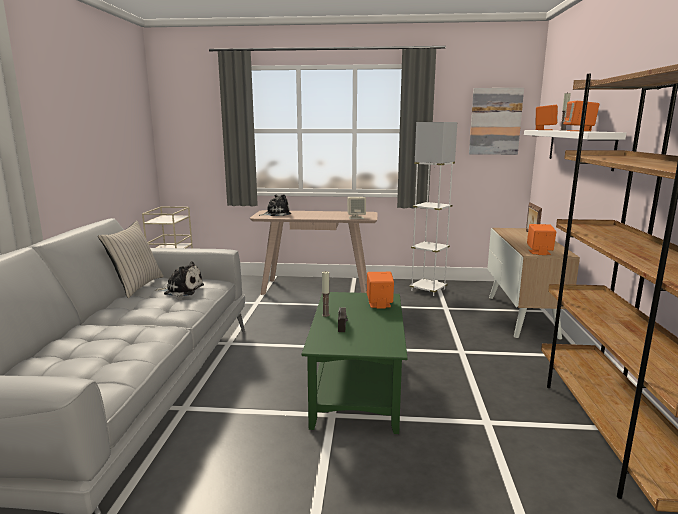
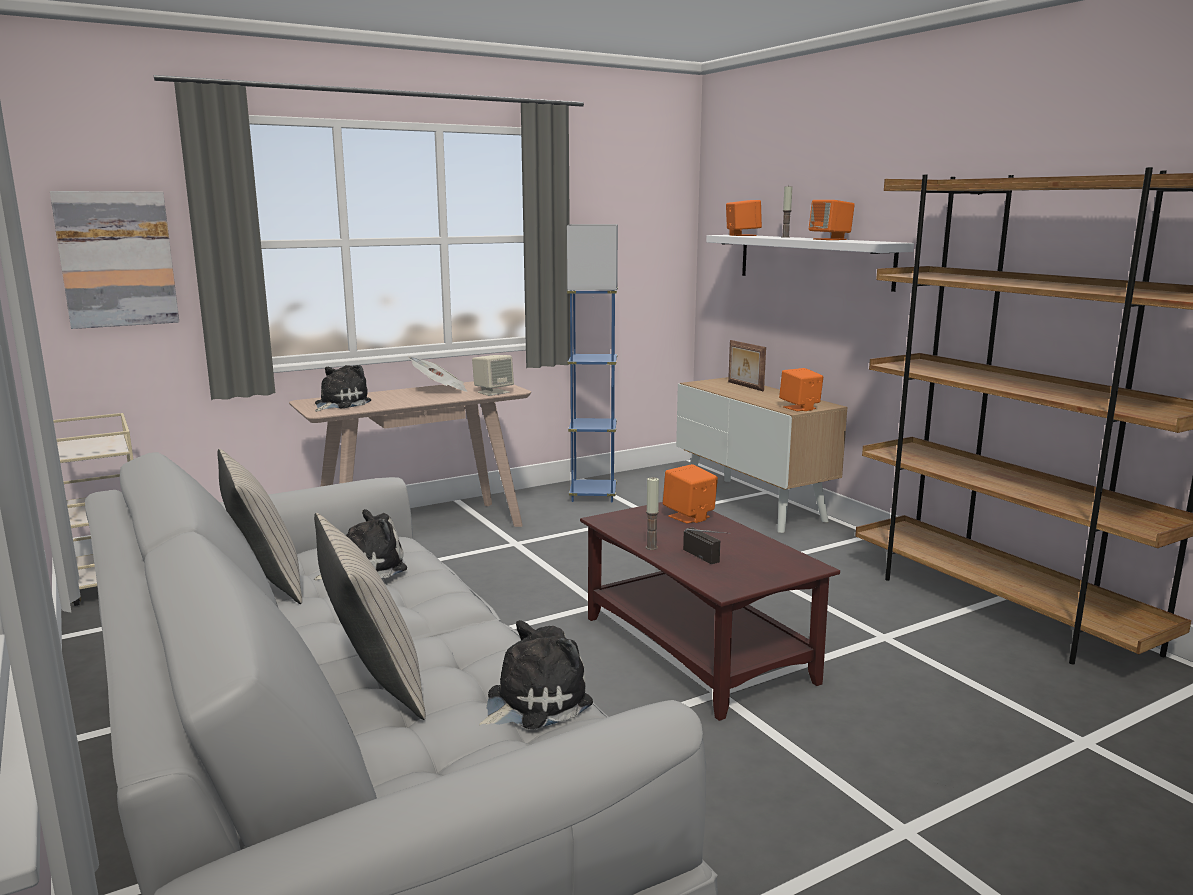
camera: 35 degrees left, 0 degrees up
green coffee table [302,292,408,434] -> brown coffee table [580,502,840,721]
white floor lamp [409,122,457,296] -> blue floor lamp [567,224,618,503]
picture [469,88,524,155] -> picture moved to [50,191,179,329]
none -> beige pillow [314,513,426,720]
none -> newspaper [408,357,468,392]
none -> plush toy [479,620,593,729]

